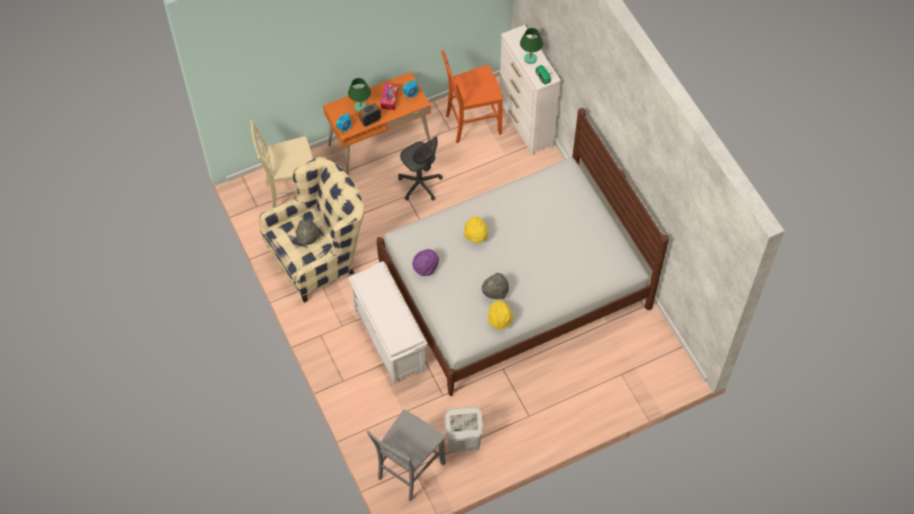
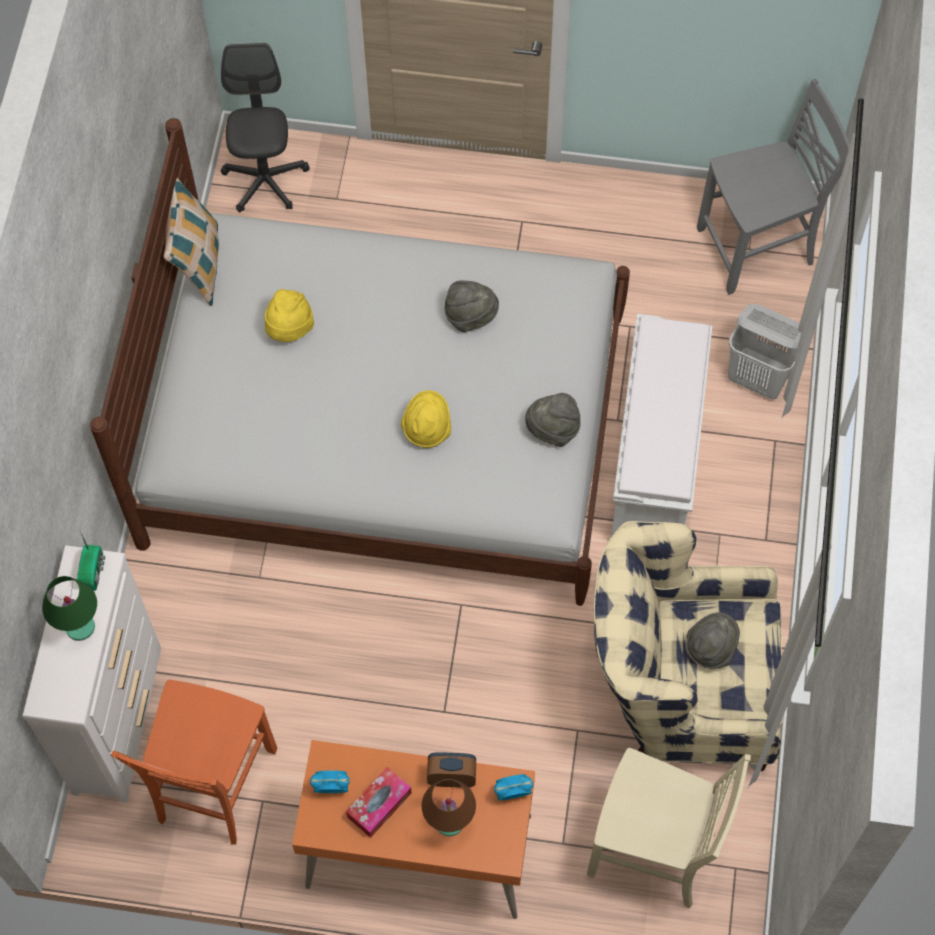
camera: 145 degrees left, 5 degrees up
green table lamp [348,78,371,112] -> brown table lamp [422,779,476,836]
grey office chair [398,136,443,201] -> grey office chair moved to [221,43,310,213]
purple hat [412,249,439,276] -> grey hat [525,393,581,447]
orange chair [441,50,503,143] -> orange chair turned 90 degrees clockwise [111,680,277,845]
white laundry basket [444,407,484,452] -> white laundry basket moved to [728,304,801,400]
yellow hat [488,300,513,330] -> yellow hat moved to [265,289,314,342]
none -> pillow [163,178,219,306]

